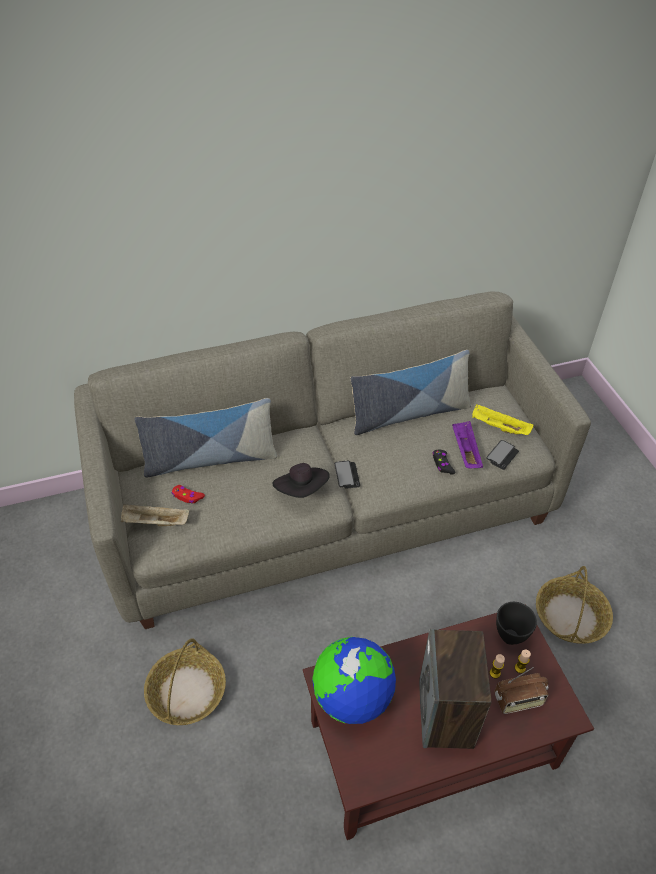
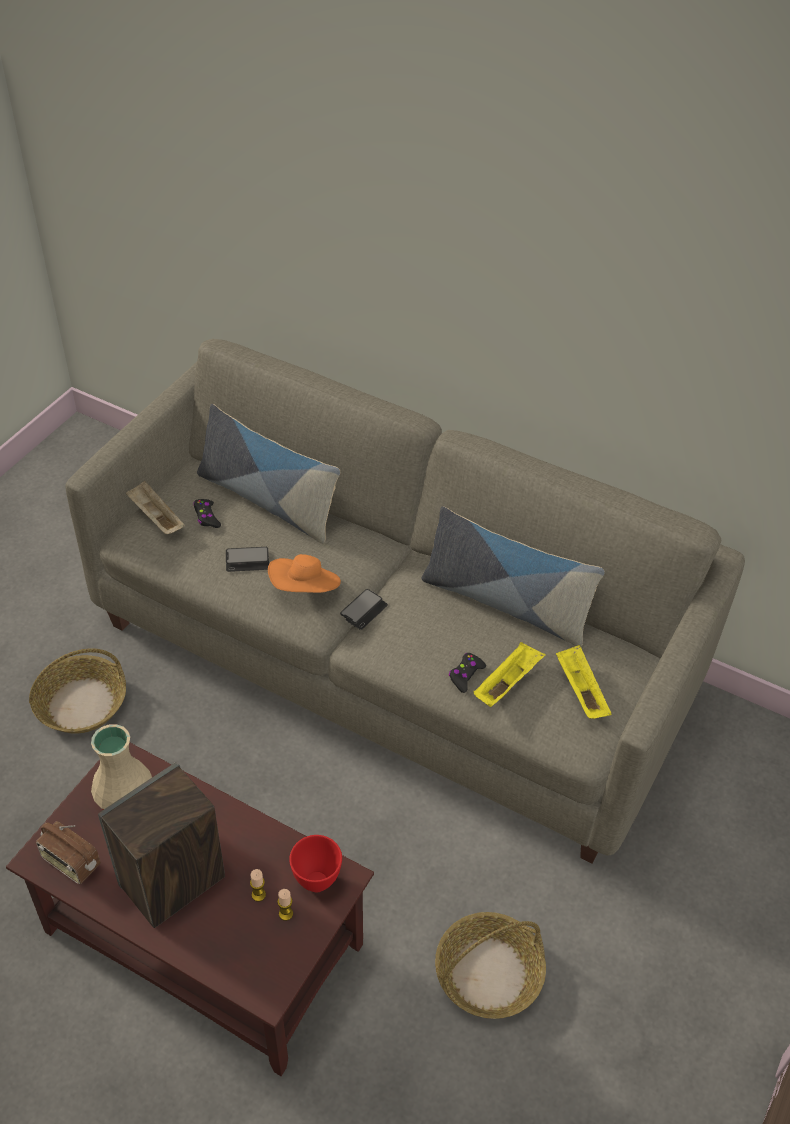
camera: 45 degrees right, 0 degrees up
red game controller [172,485,205,503] -> black game controller [193,499,221,528]
black hat [273,463,330,498] -> orange hat [268,554,341,593]
globe [312,637,396,724] -> beige vase [91,724,152,810]
purple tray [452,421,483,469] -> yellow tray [474,642,546,707]
phone [486,440,519,470] -> phone moved to [226,547,269,572]
radio [495,667,549,714] -> radio moved to [36,821,101,884]
black bowl [496,602,537,645] -> red bowl [289,835,342,892]

